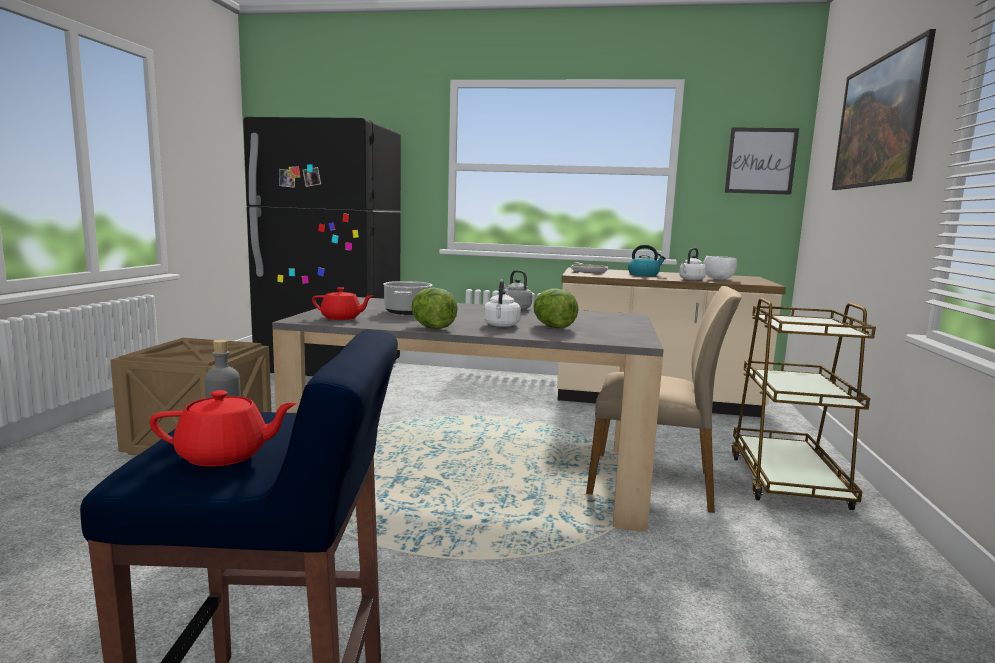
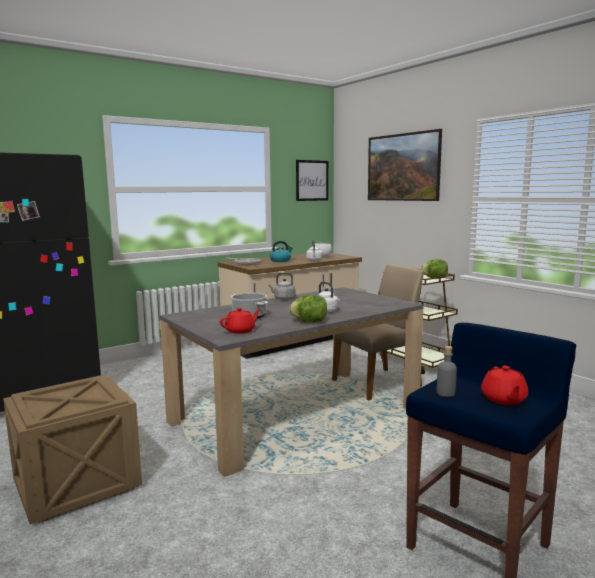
camera: 45 degrees left, 0 degrees up
red teapot [149,390,297,467] -> red teapot turned 150 degrees clockwise [481,366,528,405]
lettuce [534,288,578,328] -> lettuce moved to [421,259,448,279]

